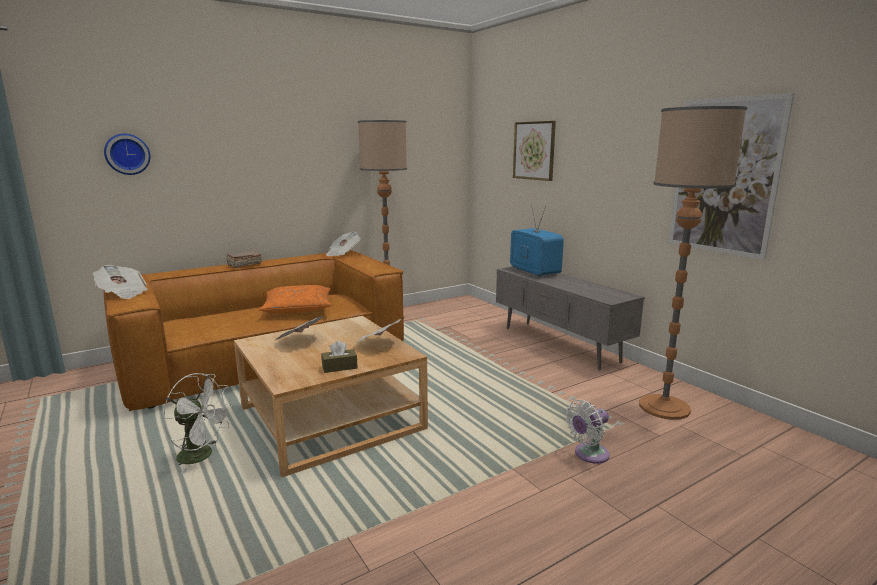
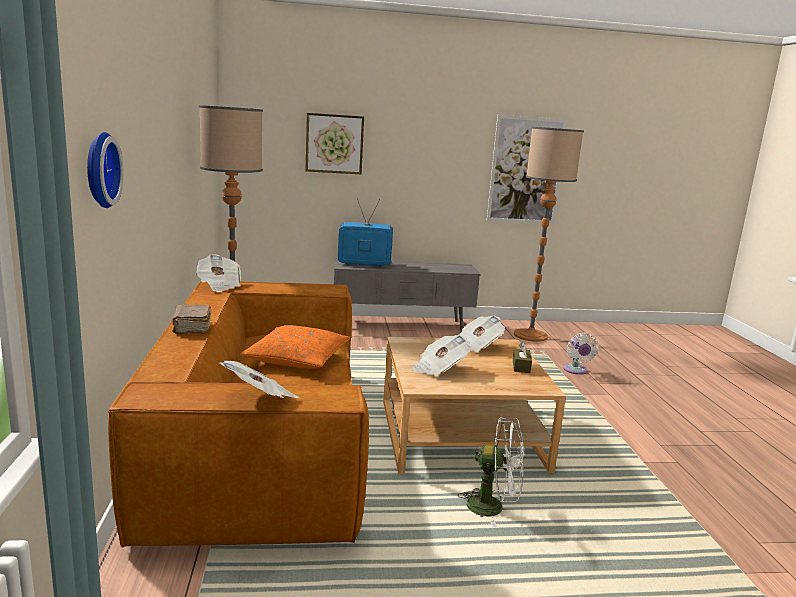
camera: 65 degrees left, 0 degrees up
white fan [163,373,233,474] -> white fan turned 60 degrees clockwise [458,417,524,527]

